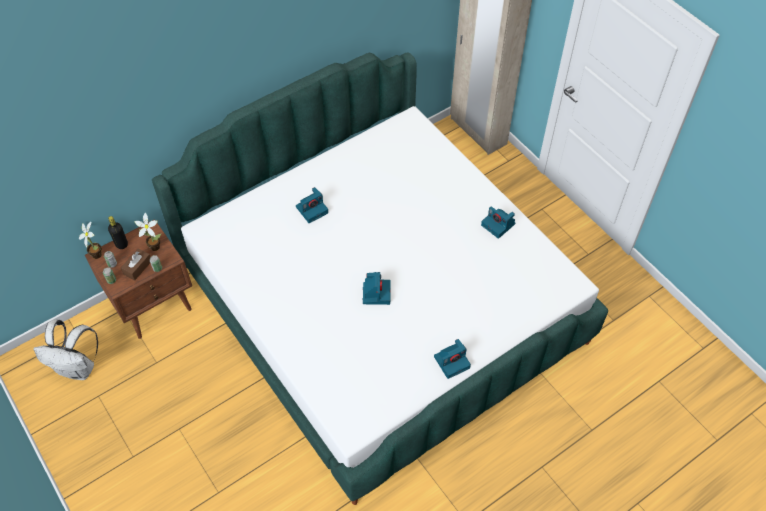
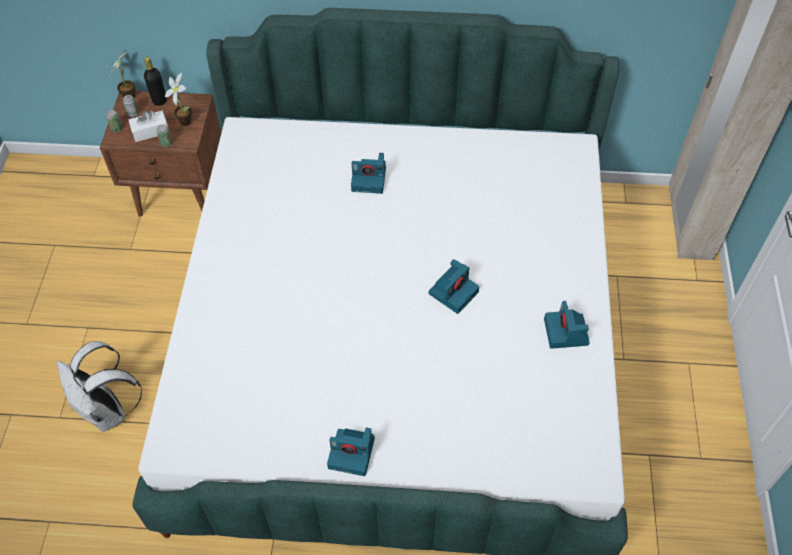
camera: 40 degrees right, 0 degrees up
white backpack [33,319,98,380] -> white backpack moved to [57,341,142,432]
brown tissue box [121,248,150,281] -> white tissue box [129,111,168,142]
camera [362,272,391,305] -> camera moved to [428,259,479,314]

